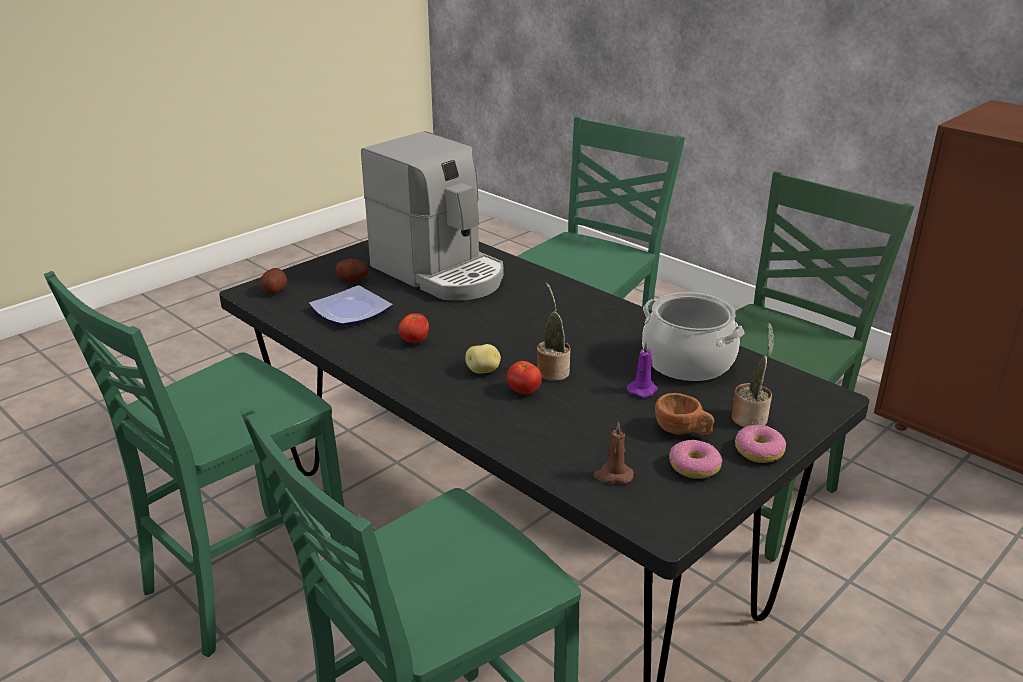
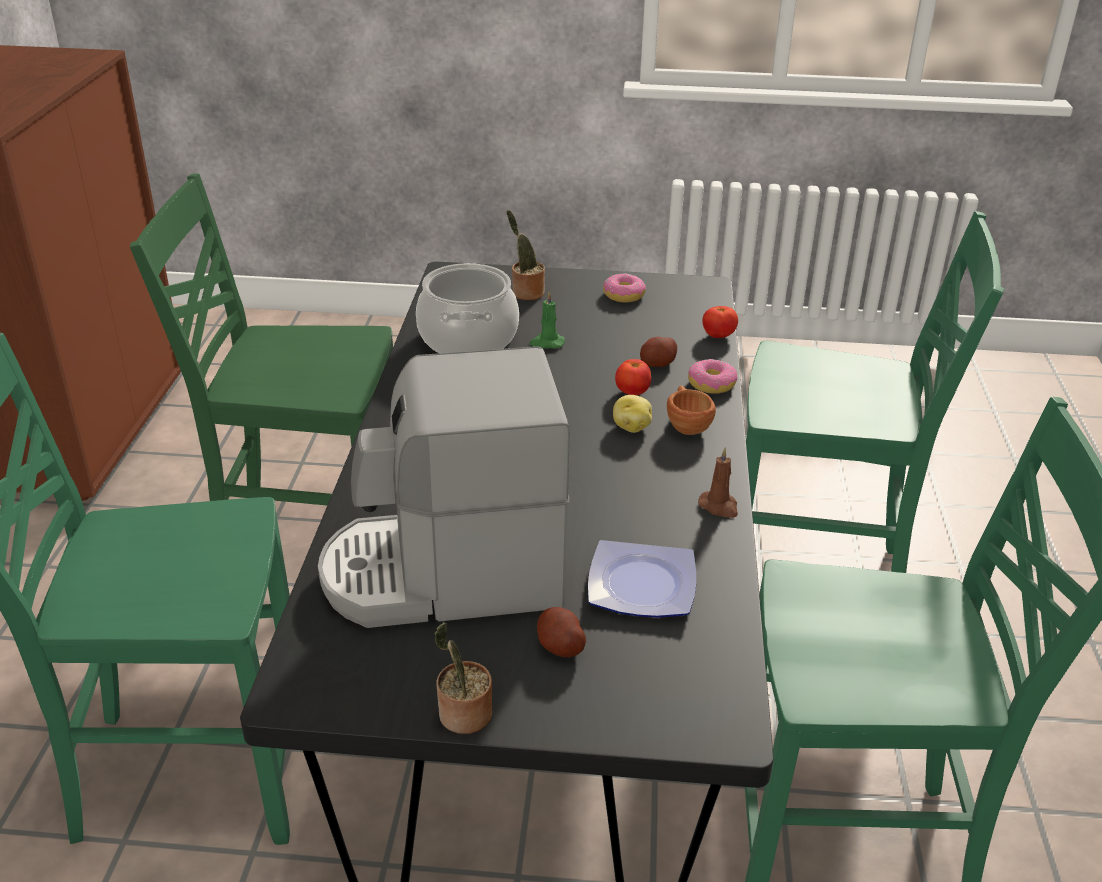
camera: 130 degrees left, 5 degrees up
potato [260,268,287,294] -> potato moved to [640,337,677,367]
coffee machine [361,131,504,301] -> coffee machine turned 105 degrees counterclockwise [318,346,570,628]
tomato [399,313,429,343] -> tomato moved to [702,306,738,338]
potted plant [537,283,570,381] -> potted plant moved to [434,622,492,734]
brown candle [593,422,634,484] -> brown candle moved to [698,447,738,518]
purple candle [627,341,658,398] -> green candle [529,291,565,349]
brown cup [655,393,715,435] -> brown cup moved to [667,385,716,435]
donut [735,425,786,463] -> donut moved to [688,359,738,394]

